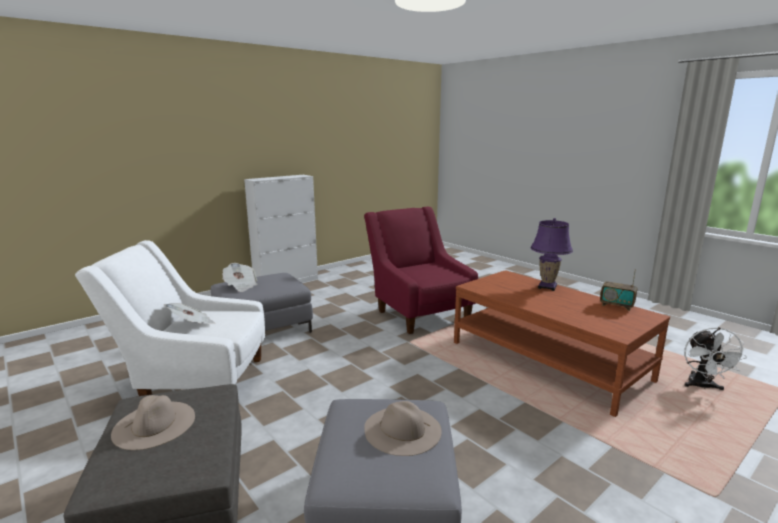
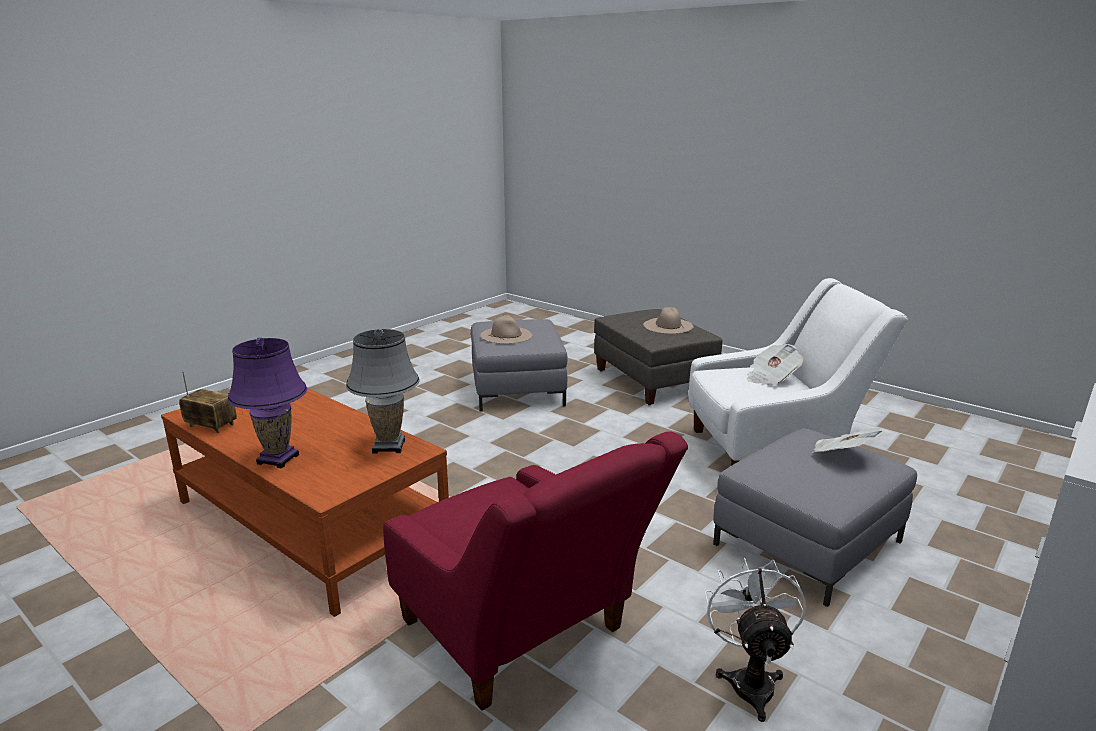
camera: 170 degrees right, 5 degrees up
white fan [684,327,748,390] -> white fan moved to [705,558,806,722]
none -> grey table lamp [346,328,420,454]

